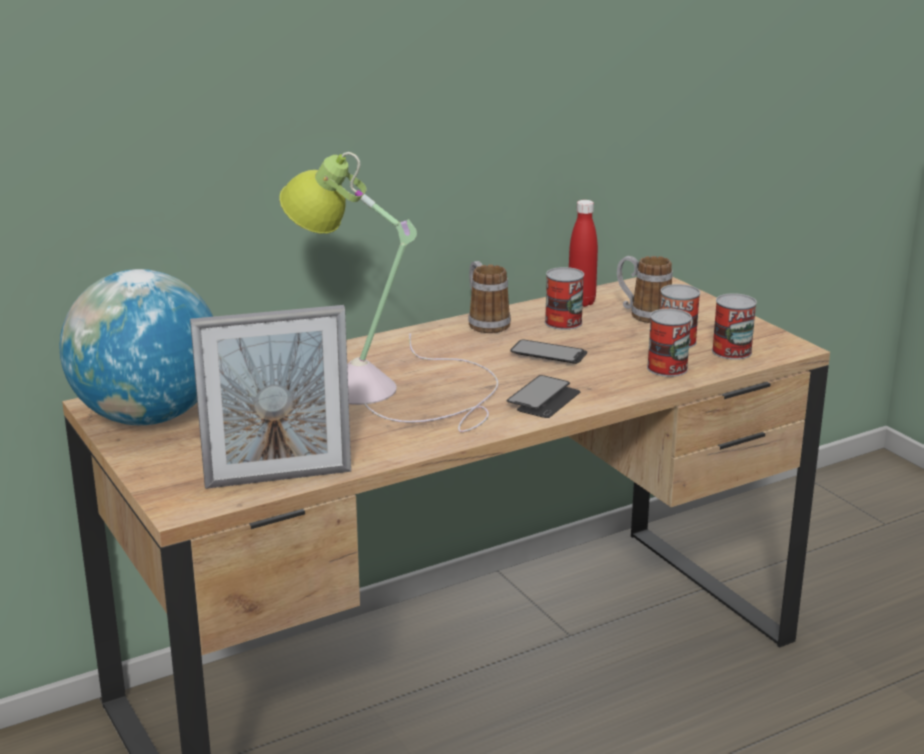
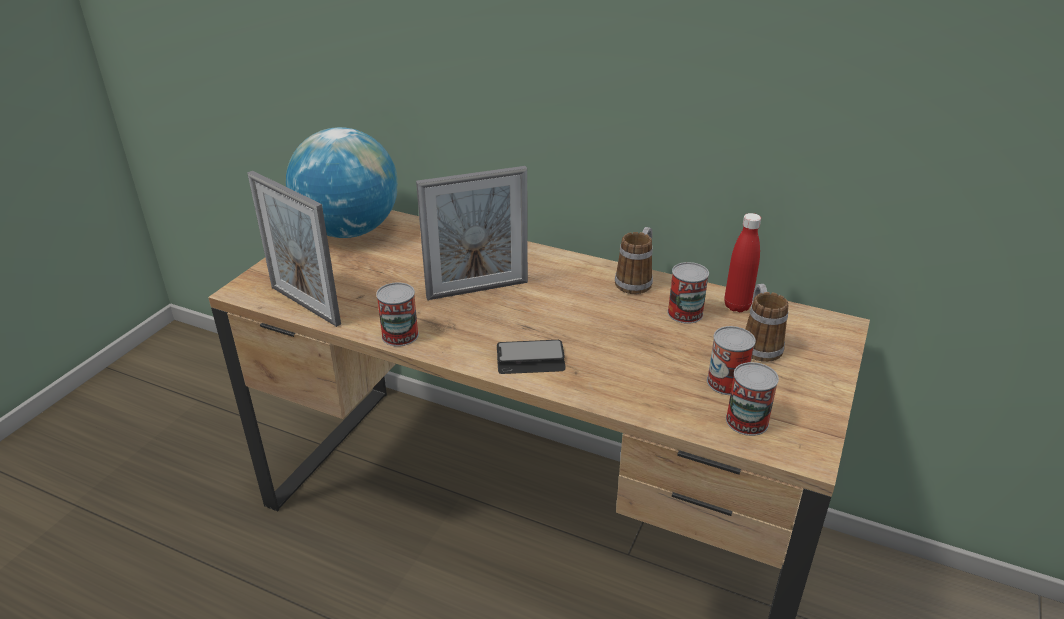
camera: 55 degrees right, 10 degrees up
table lamp [279,152,498,432] -> picture frame [416,166,528,300]
phone [510,339,587,364] -> none
can [647,309,692,377] -> can moved to [376,282,419,346]

